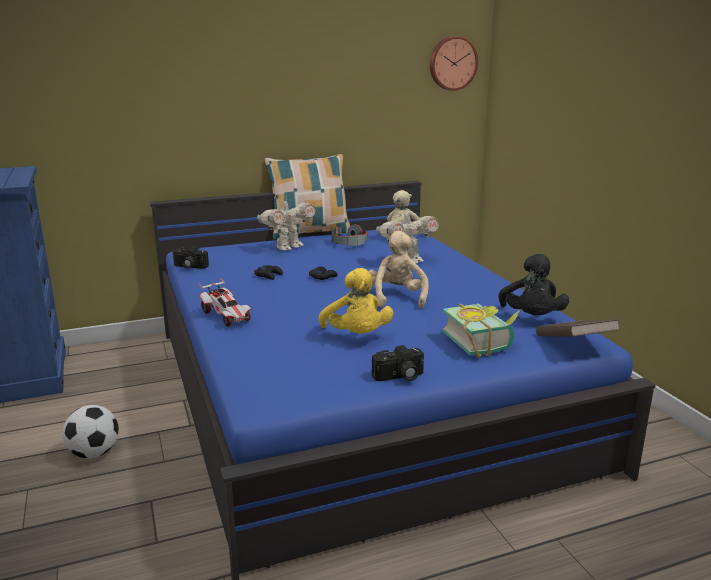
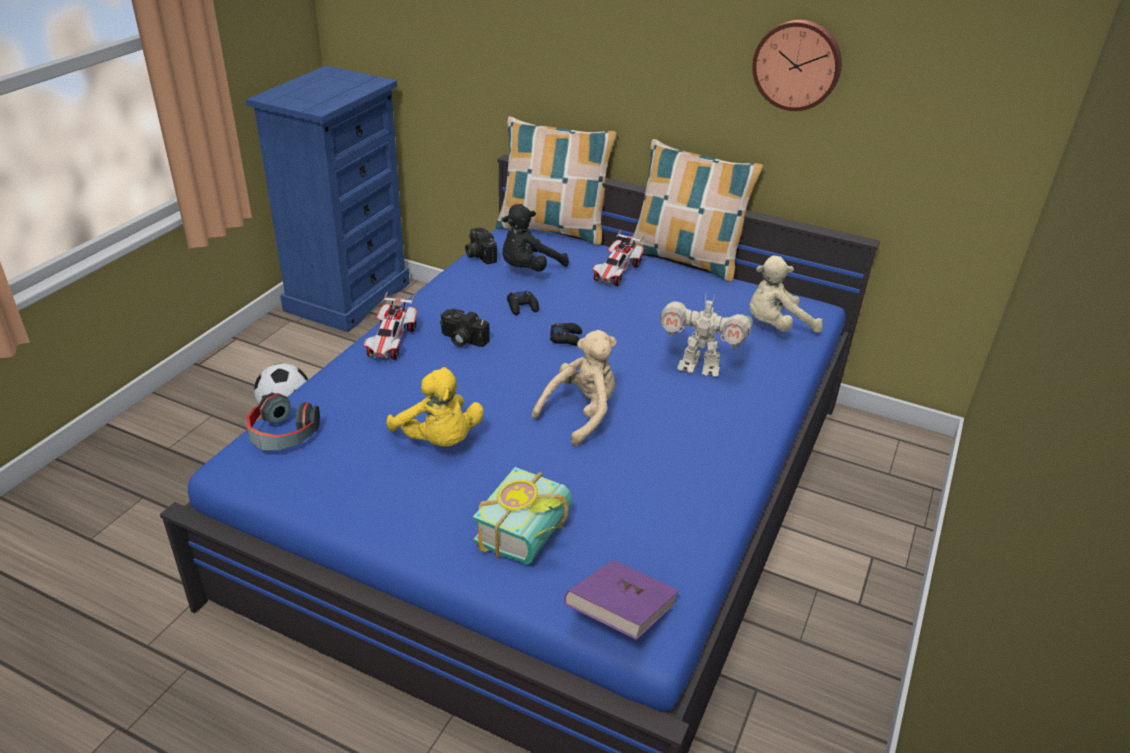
camera: 45 degrees right, 15 degrees up
toy robot [257,198,316,250] -> toy car [592,229,644,286]
yellow plush toy [319,268,393,334] -> yellow plush toy turned 60 degrees counterclockwise [386,367,484,447]
headphones [332,224,368,246] -> headphones moved to [246,392,320,450]
camera [372,345,424,381] -> camera moved to [440,309,490,347]
wall clock [430,36,478,91] -> wall clock moved to [752,20,842,111]
black plush toy [498,254,569,315] -> black plush toy moved to [502,204,569,272]
brown book [536,319,620,337] -> purple book [564,560,679,640]
none -> pillow [496,117,617,245]

